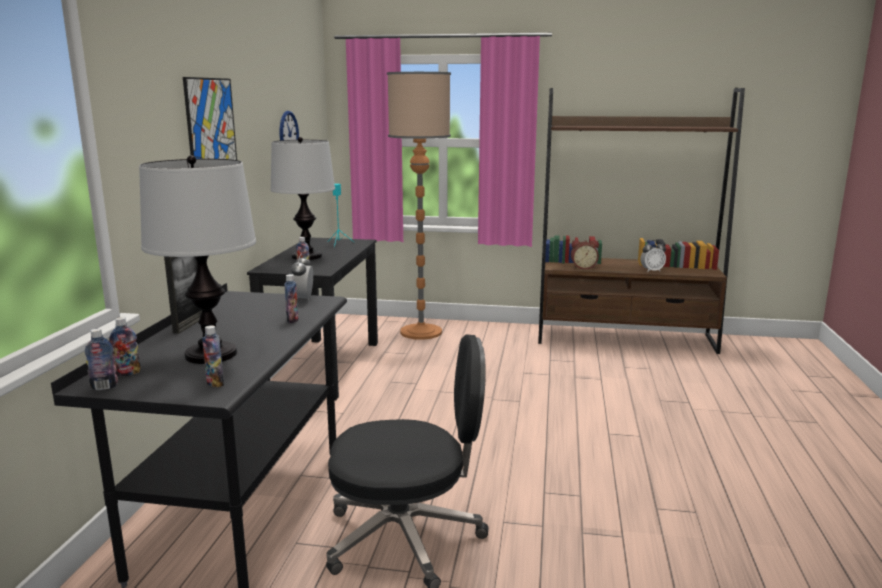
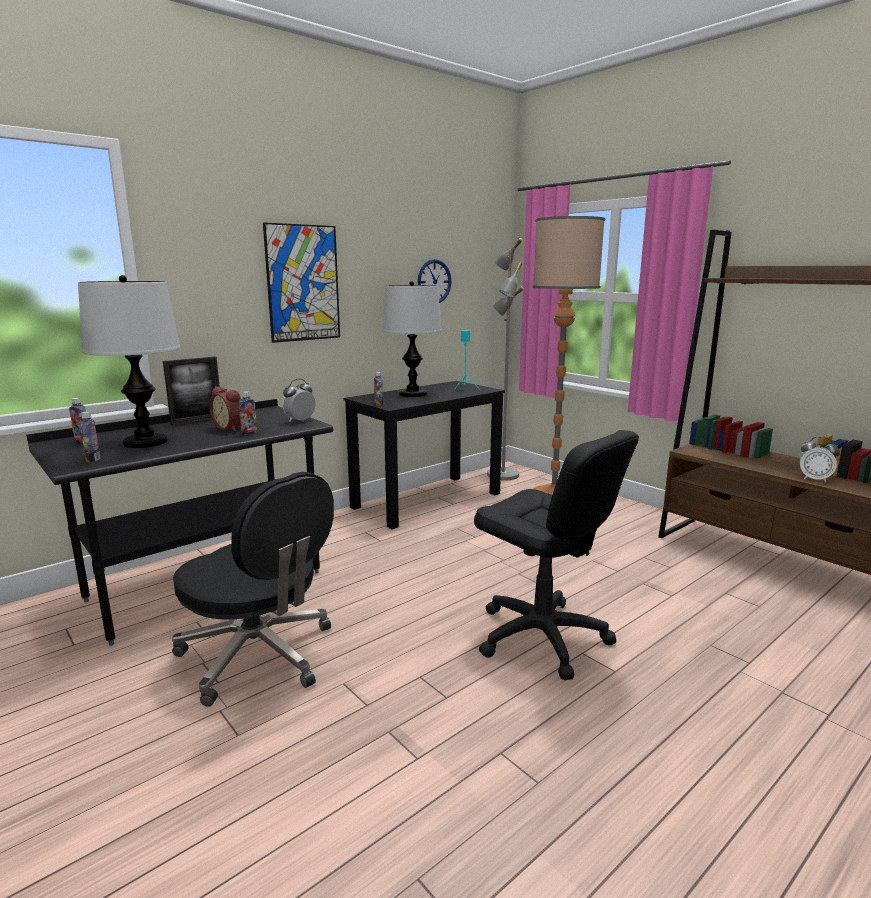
camera: 40 degrees right, 0 degrees up
bottle [85,328,118,390] -> none
alarm clock [571,240,599,269] -> alarm clock moved to [209,386,241,431]
none -> black office chair [474,430,639,680]
none -> grey floor lamp [487,238,524,480]

